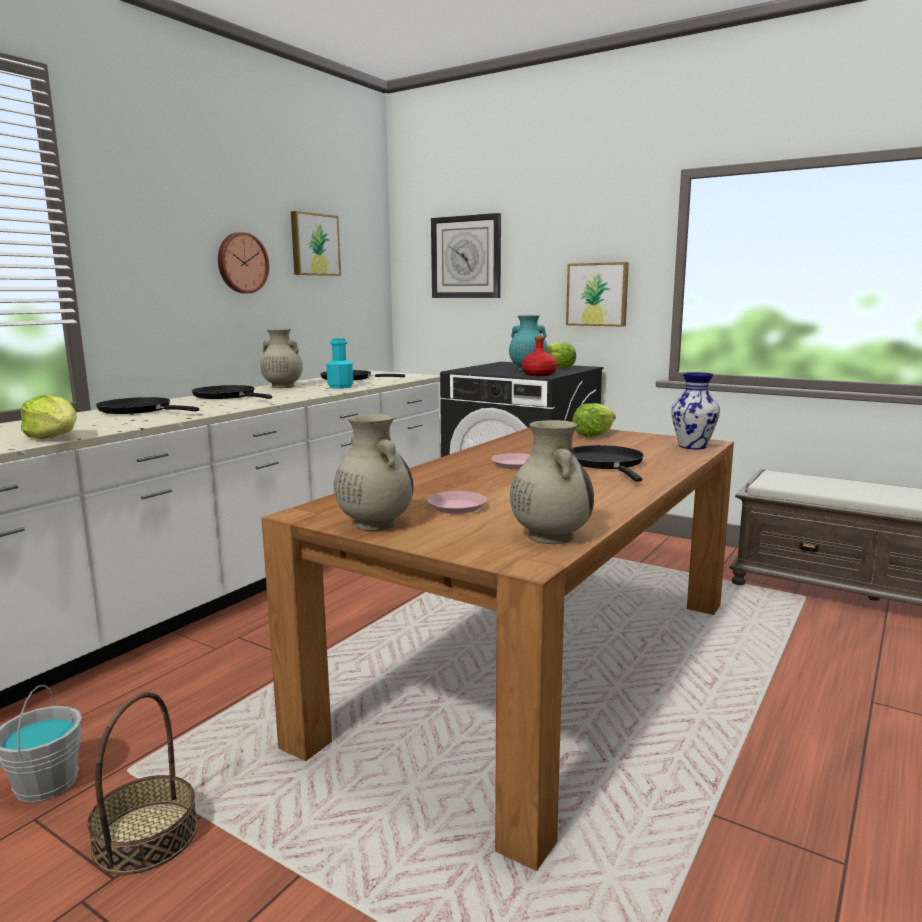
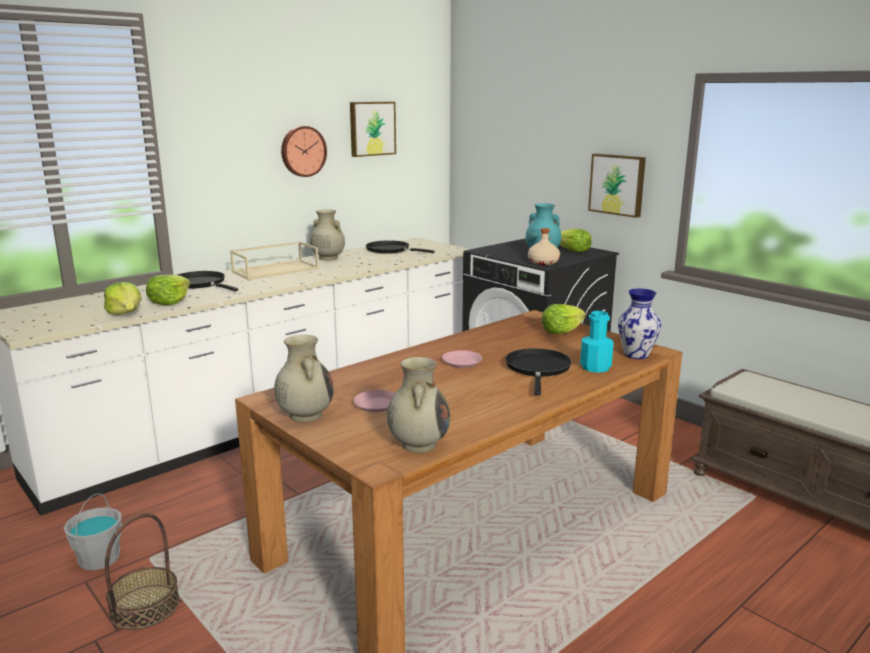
camera: 15 degrees right, 5 degrees up
black frying pan [192,385,272,399] -> beige tray [230,241,319,280]
turquoise bottle [326,338,353,389] -> turquoise bottle moved to [580,311,613,373]
wall clock [431,213,501,298] -> none
red bottle [521,336,557,376] -> beige bottle [528,228,560,265]
none -> lettuce [146,275,190,305]

